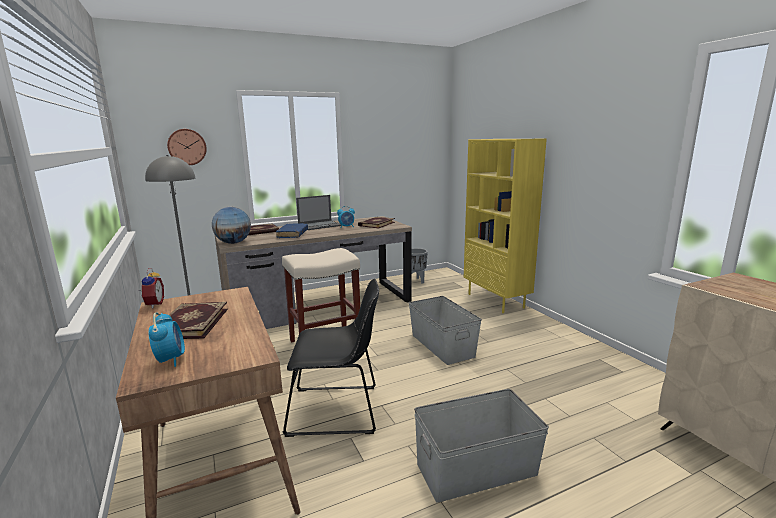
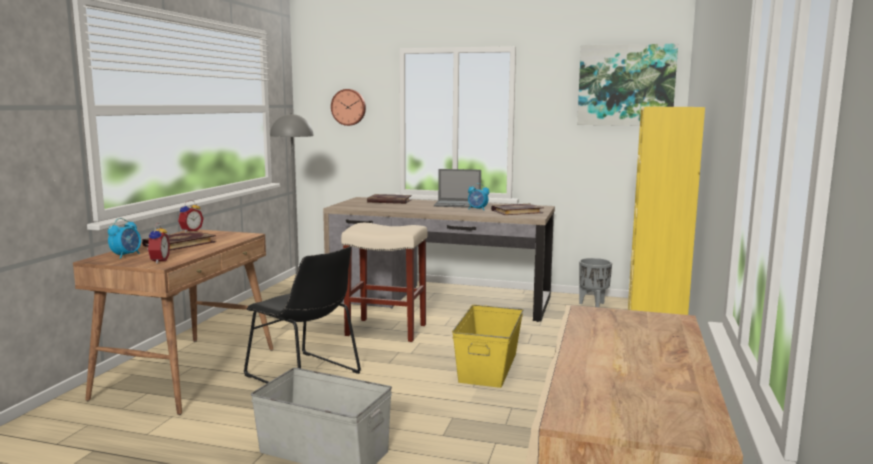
camera: 40 degrees right, 5 degrees down
globe [212,207,251,244] -> none
blue book [276,223,308,238] -> none
grey storage box [409,296,482,365] -> yellow storage box [452,305,524,388]
none -> alarm clock [145,223,170,264]
none -> picture [577,44,678,126]

